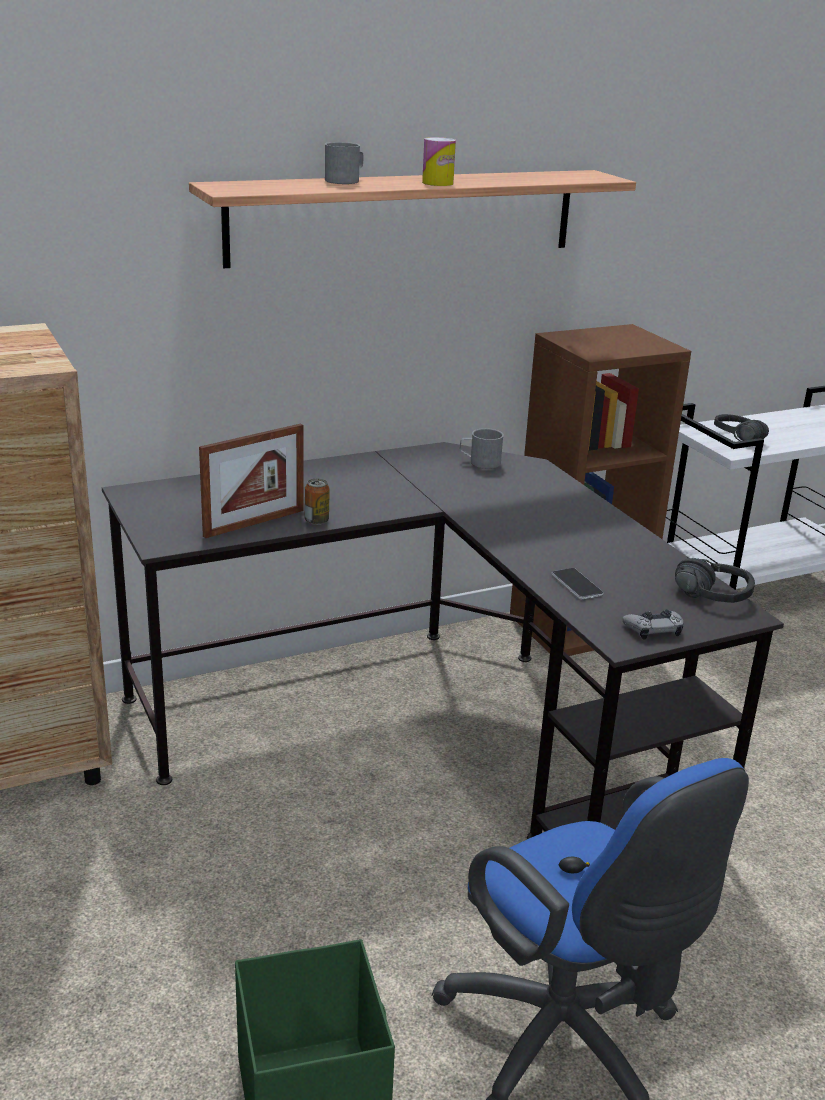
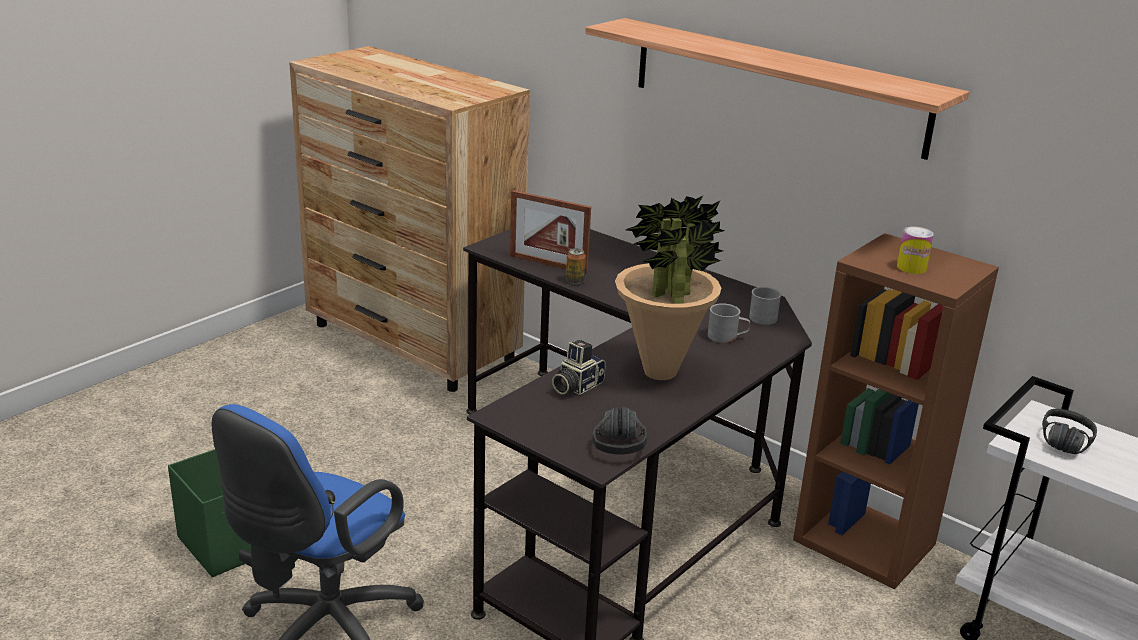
camera: 65 degrees right, 0 degrees up
grey mug [324,142,363,184] -> grey mug moved to [708,303,750,343]
can [422,137,456,186] -> can moved to [897,227,934,274]
phone [551,568,603,599] -> camera [552,340,606,395]
grey game controller [623,609,684,639] -> none
none -> potted plant [615,196,725,380]

